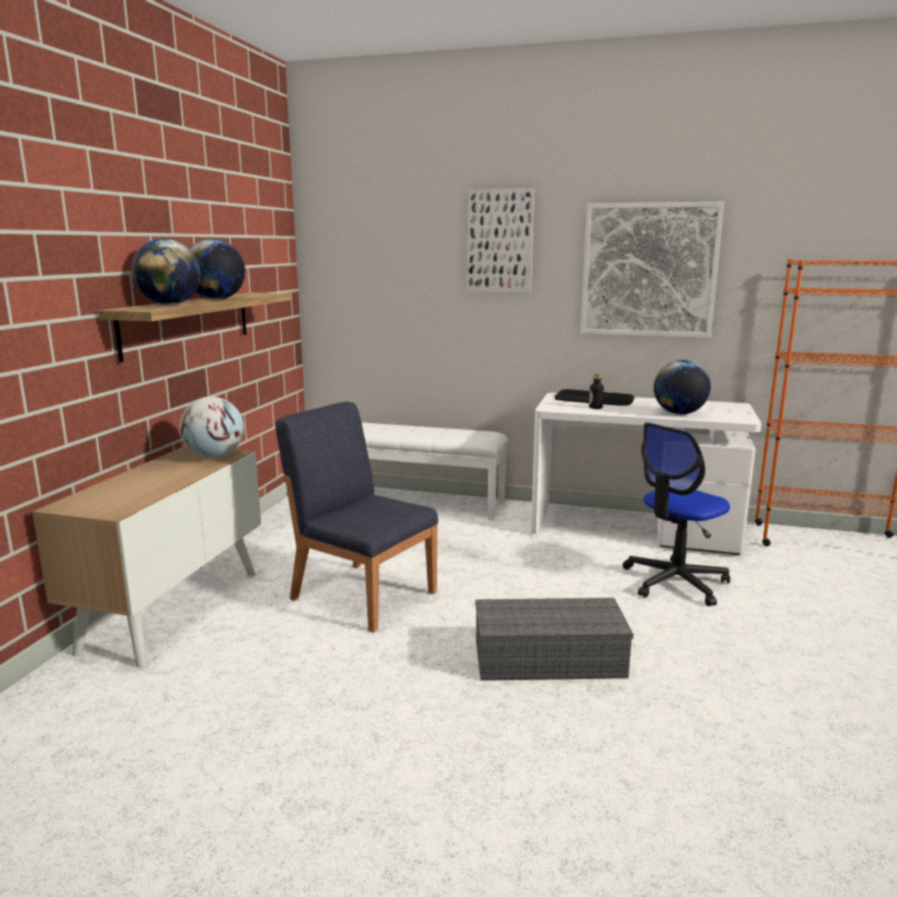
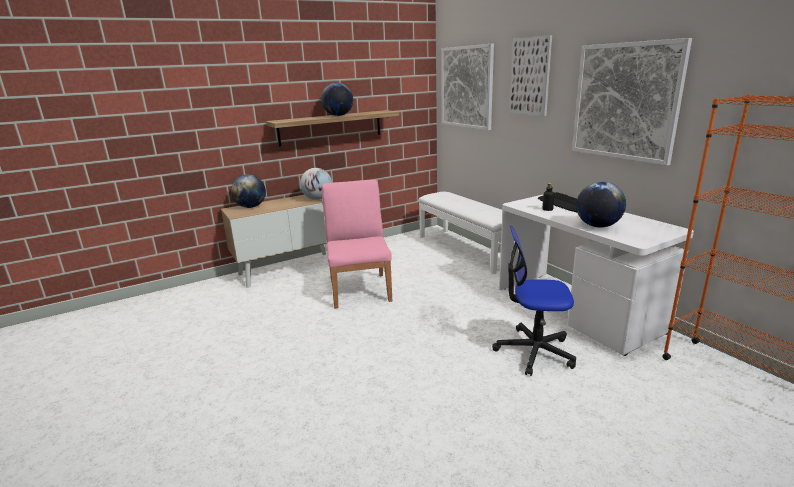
camera: 45 degrees right, 5 degrees up
globe [132,238,201,305] -> globe moved to [231,175,266,208]
blue chair [275,402,438,633] -> pink chair [322,180,392,309]
grey storage box [475,598,633,681] -> none
none -> picture [441,44,494,130]

